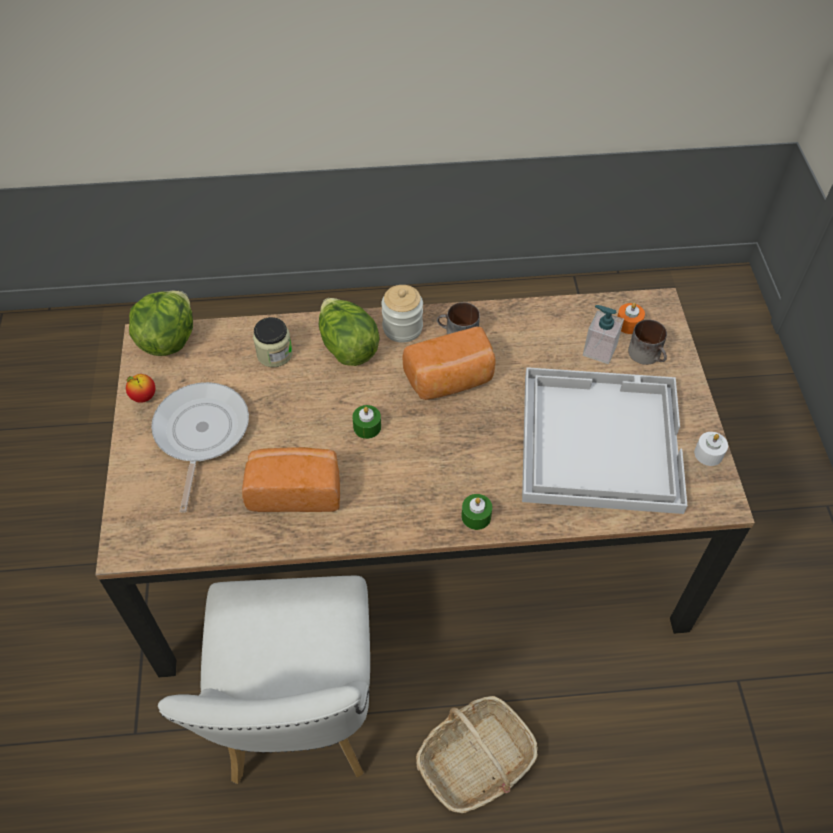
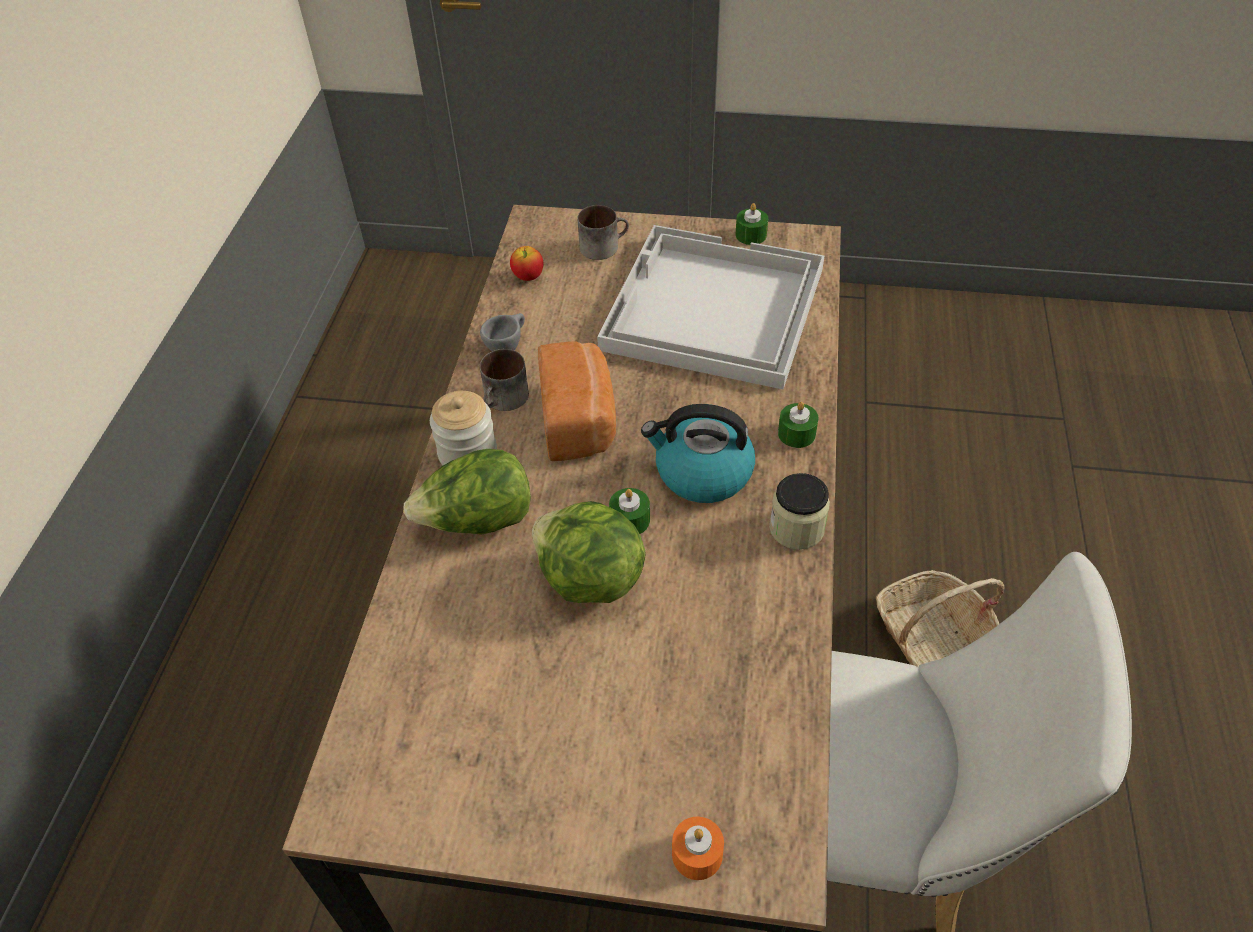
camera: 75 degrees left, 5 degrees down
apple [126,374,155,403] -> apple moved to [510,246,543,281]
lettuce [129,291,193,356] -> lettuce moved to [532,501,646,603]
frying pan [151,382,249,513] -> none
bread [242,447,340,512] -> none
jar [253,317,293,367] -> jar moved to [769,473,830,550]
soap dispenser [583,305,624,364] -> none
orange candle [617,303,645,334] -> orange candle moved to [672,817,724,880]
white candle [694,432,728,466] -> green candle [735,203,768,245]
none -> grey cup [480,313,525,351]
none -> kettle [641,404,755,503]

